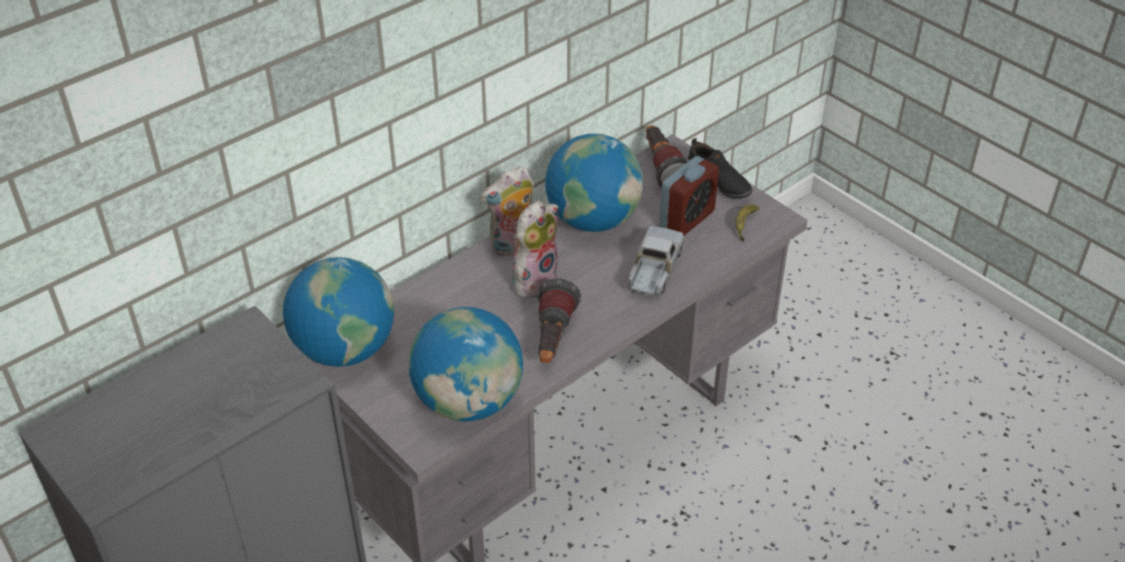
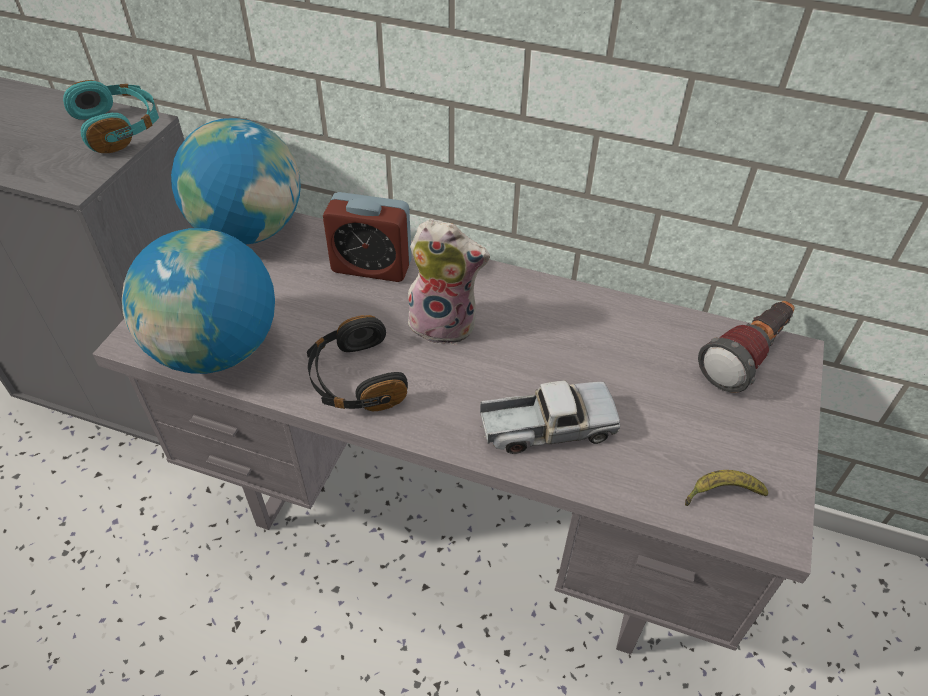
camera: 60 degrees right, 5 degrees up
plush toy [481,166,534,258] -> none
flashlight [537,278,581,363] -> black headphones [307,315,408,411]
globe [545,134,644,232] -> none
alarm clock [659,156,719,236] -> alarm clock moved to [323,192,412,282]
black shoe [688,138,752,199] -> none
none -> turquoise headphones [63,80,159,153]

